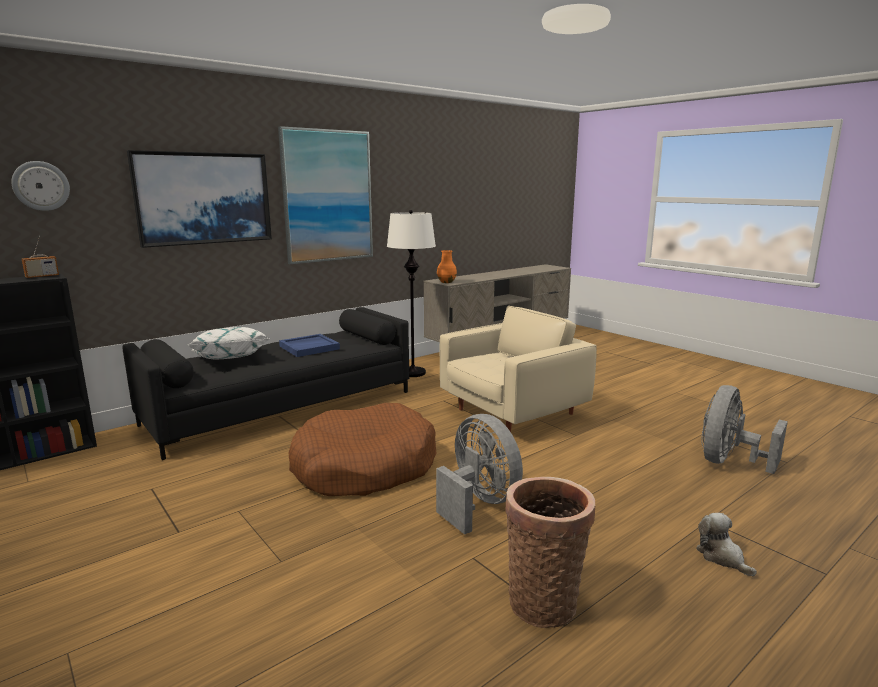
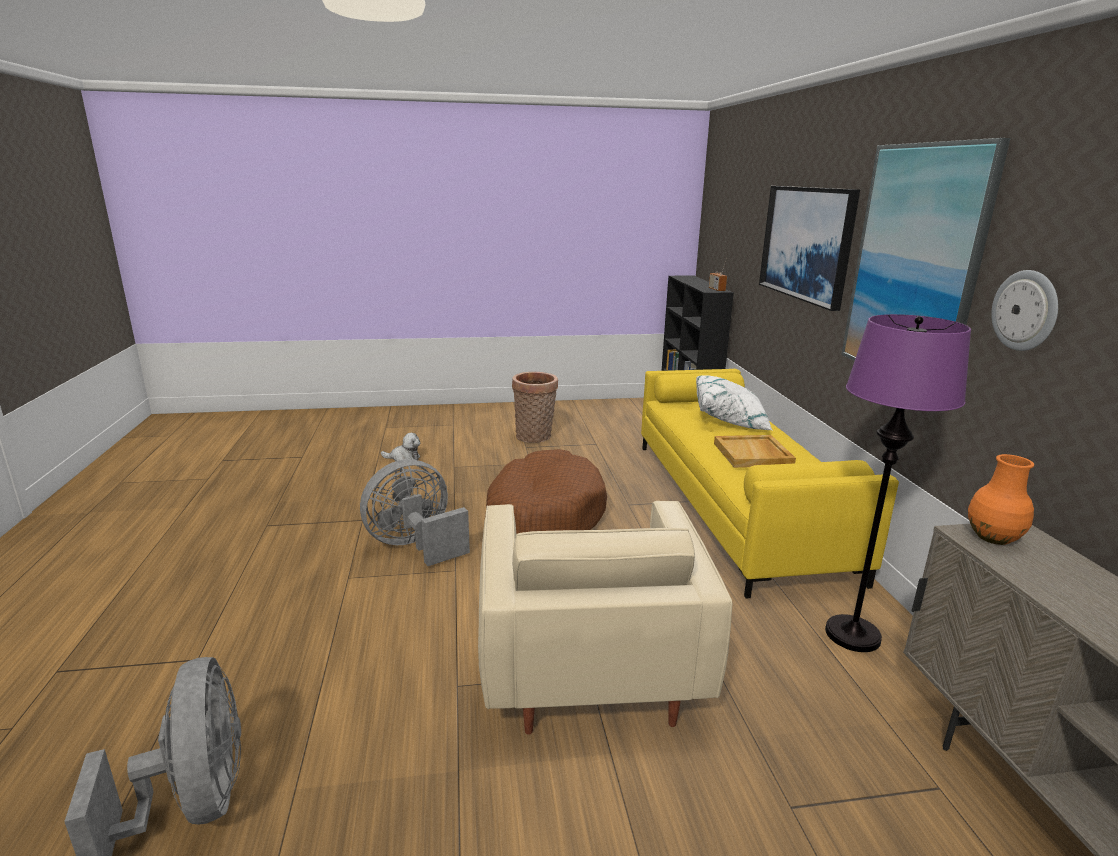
camera: 120 degrees right, 5 degrees up
wall clock [11,161,70,211] -> wall clock moved to [991,270,1058,351]
black sofa [123,307,409,460] -> yellow sofa [641,369,899,598]
blue tray [279,334,340,357] -> beige tray [714,435,796,468]
white floor lamp [387,210,436,377] -> purple floor lamp [825,314,971,652]
grey fan [436,414,523,535] -> grey fan turned 150 degrees clockwise [360,459,470,566]
basket [505,477,595,628] -> basket moved to [512,372,558,443]
plush toy [696,513,757,576] -> plush toy moved to [381,433,420,461]

